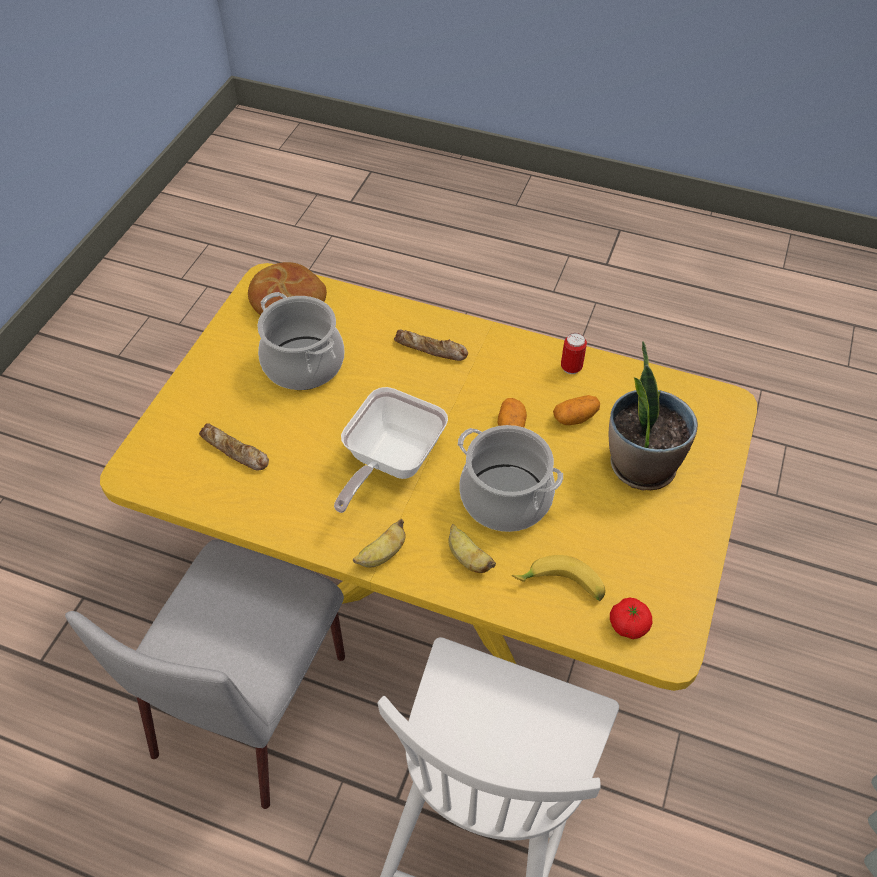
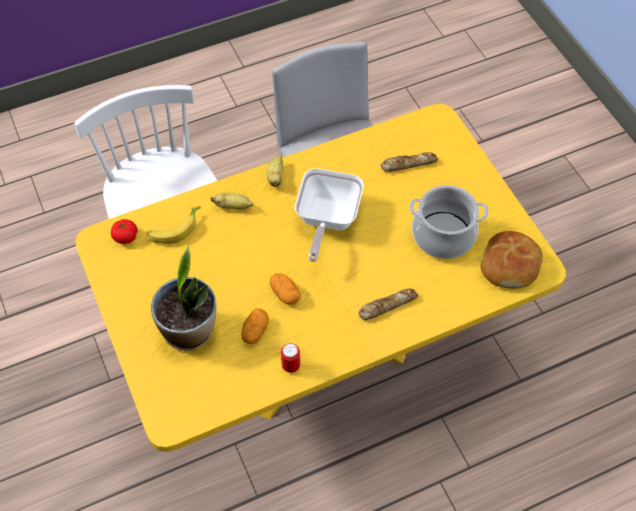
camera: 135 degrees right, 5 degrees up
frying pan [334,387,448,513] -> frying pan turned 150 degrees counterclockwise [295,168,364,262]
cooking pot [458,425,563,532] -> none

